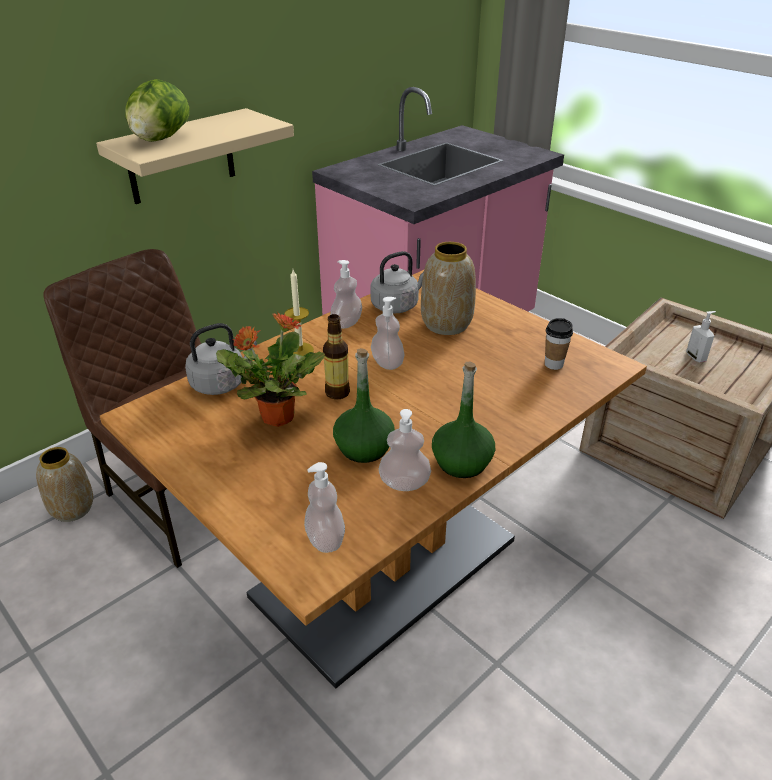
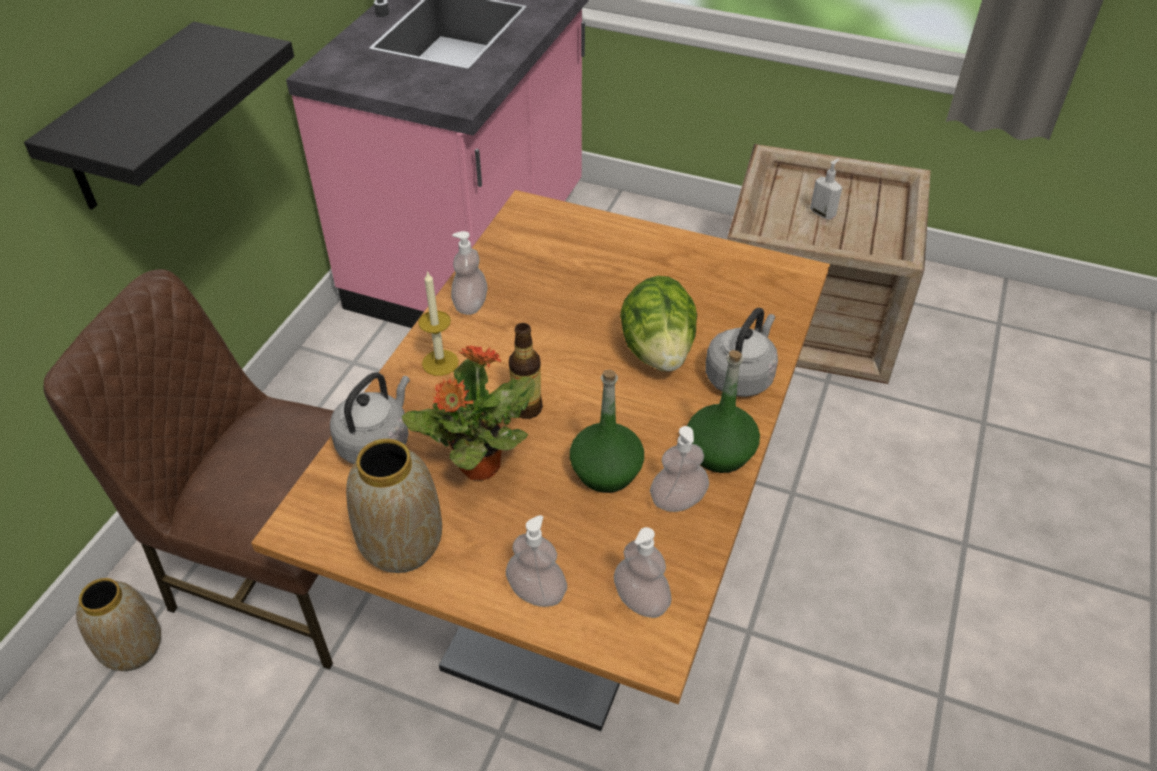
camera: 25 degrees left, 10 degrees up
beige shelf [96,108,294,204] -> black shelf [24,22,294,210]
lettuce [125,79,190,142] -> lettuce moved to [620,276,697,372]
grey kettle [370,251,424,313] -> grey kettle moved to [705,308,778,397]
soap dispenser [371,297,405,370] -> soap dispenser moved to [506,515,567,607]
vase [421,242,476,335] -> vase moved to [346,439,442,573]
cup [545,318,573,370] -> none

